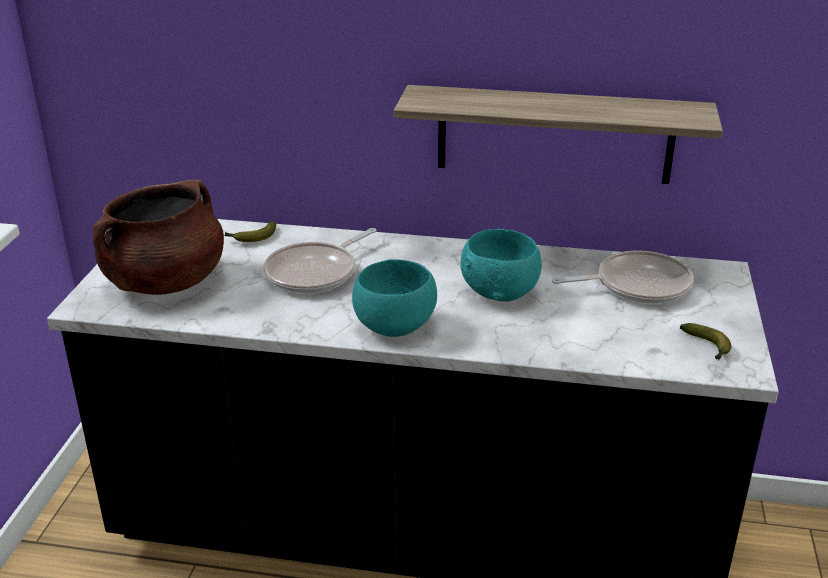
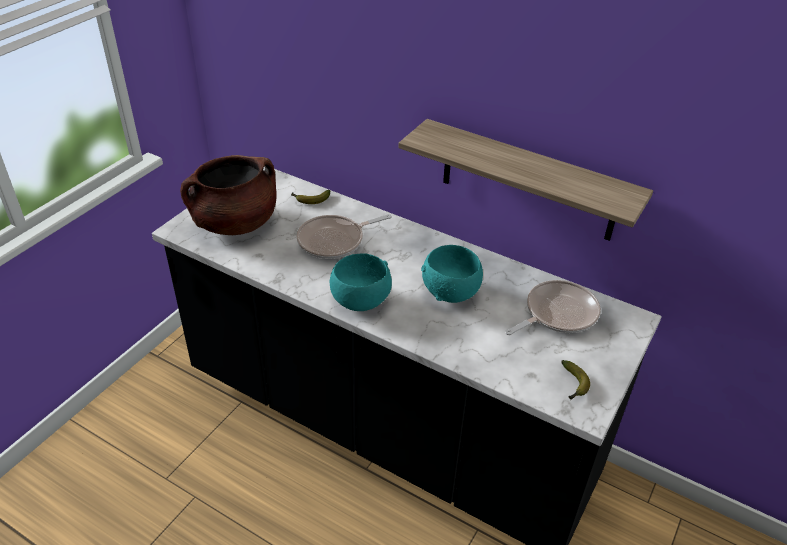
camera: 20 degrees right, 10 degrees up
frying pan [552,250,694,304] -> frying pan turned 45 degrees counterclockwise [505,280,601,335]

